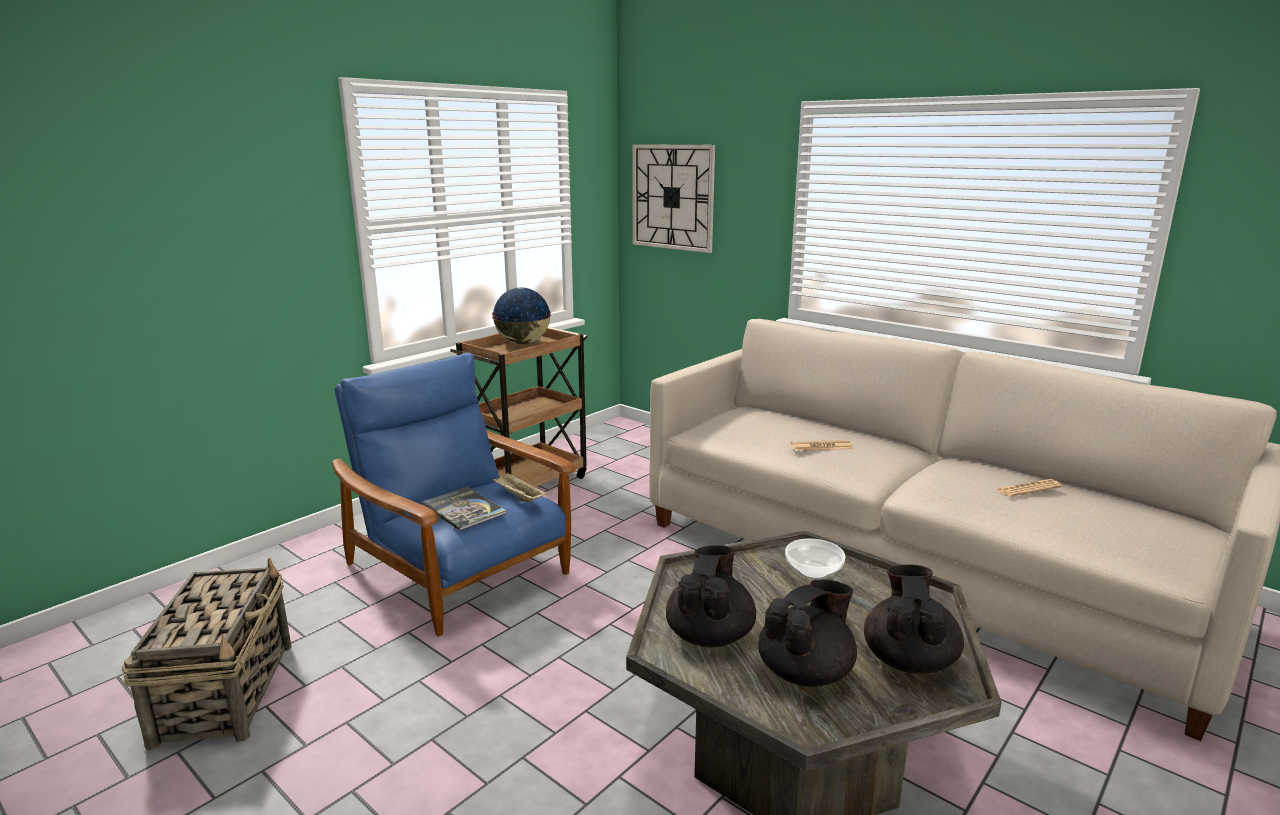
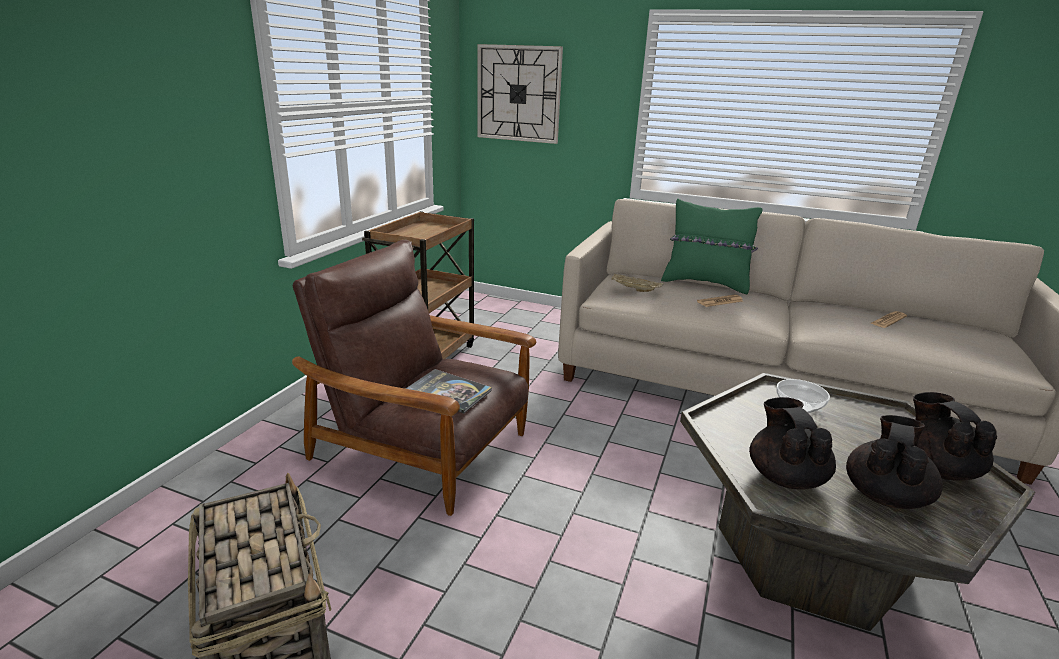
camera: 20 degrees left, 5 degrees up
blue armchair [332,352,576,637] -> brown armchair [292,239,536,516]
globe [492,287,551,344] -> none
beige tray [493,473,548,502] -> beige tray moved to [611,274,664,292]
none -> green pillow [661,199,762,294]

